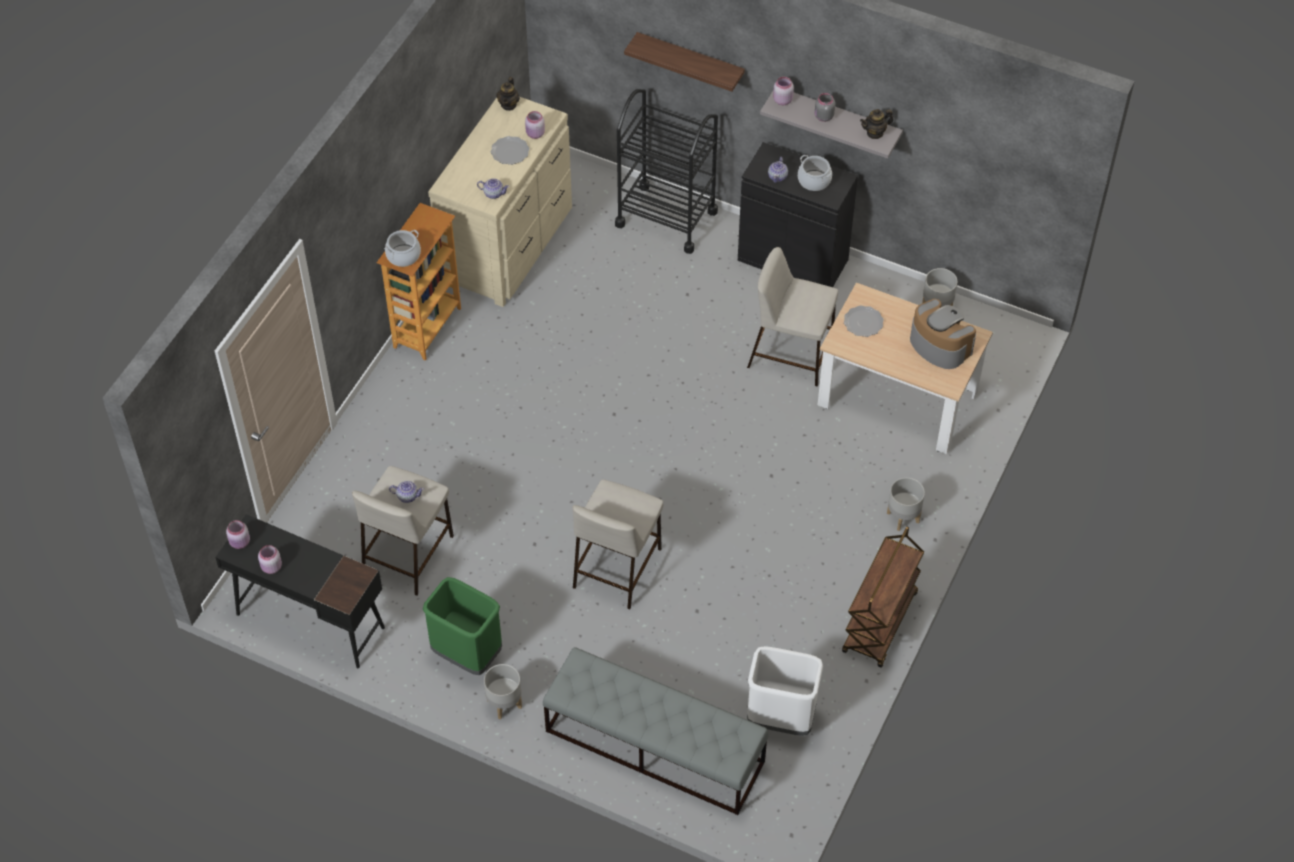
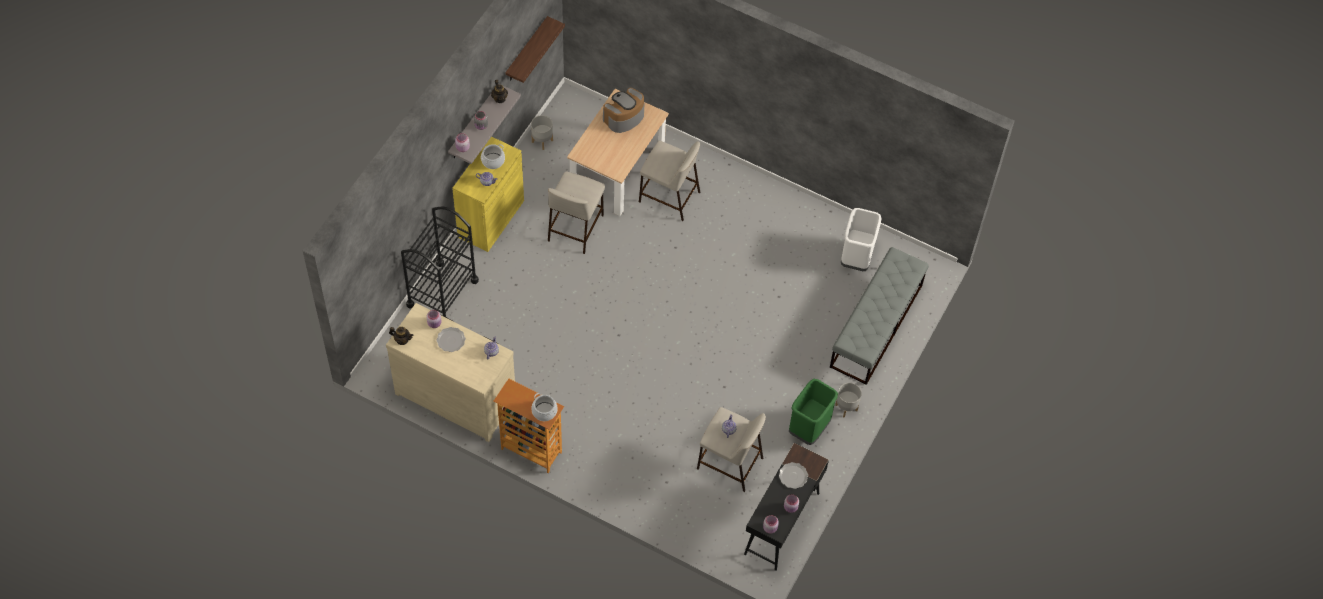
camera: 90 degrees left, 5 degrees up
beige stool [573,479,663,609] -> beige stool moved to [639,141,700,221]
shelf [624,32,745,92] -> shelf moved to [505,16,565,83]
black cabinet [738,142,858,287] -> yellow cabinet [452,137,524,252]
brown cart [842,527,924,668] -> none
plate [844,306,884,337] -> plate moved to [779,462,808,489]
grey planter [887,478,925,531] -> none

